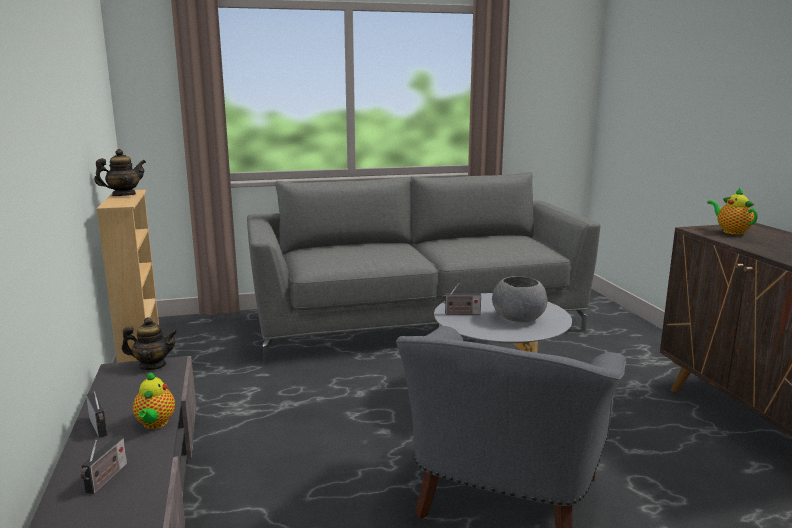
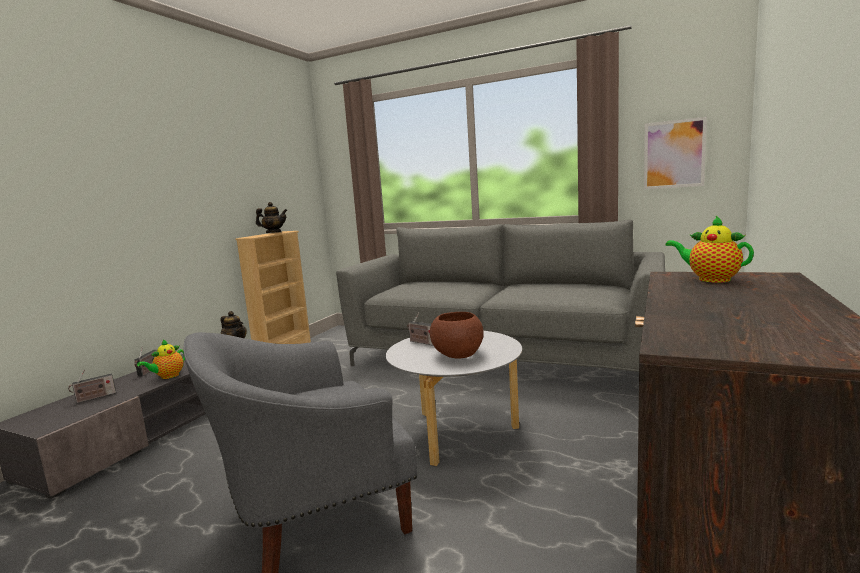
camera: 40 degrees right, 5 degrees down
grey bowl [492,276,548,322] -> brown bowl [430,312,484,358]
teapot [707,187,758,235] -> teapot turned 60 degrees counterclockwise [666,216,754,283]
none -> picture [644,117,707,190]

